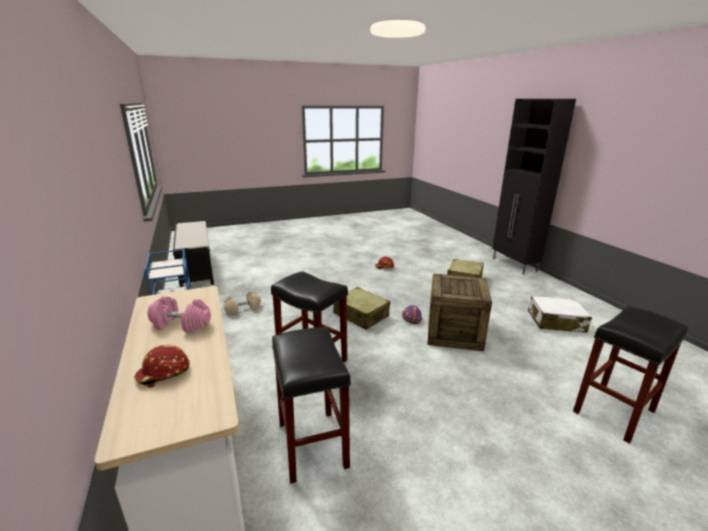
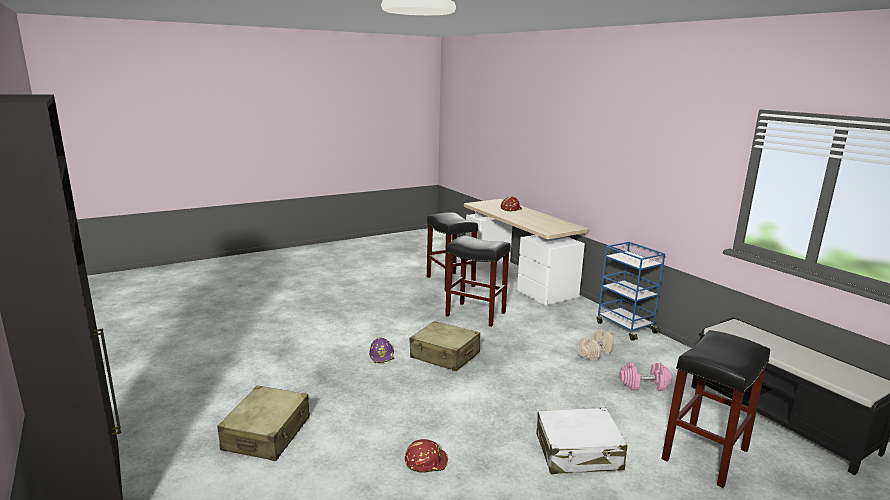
camera: 170 degrees right, 5 degrees down
pink dumbbell [147,296,211,333] -> pink dumbbell moved to [619,362,673,391]
crate [428,274,492,351] -> none
white suitcase [528,296,592,333] -> white suitcase moved to [536,408,628,474]
black stool [573,306,688,443] -> black stool moved to [662,330,770,488]

